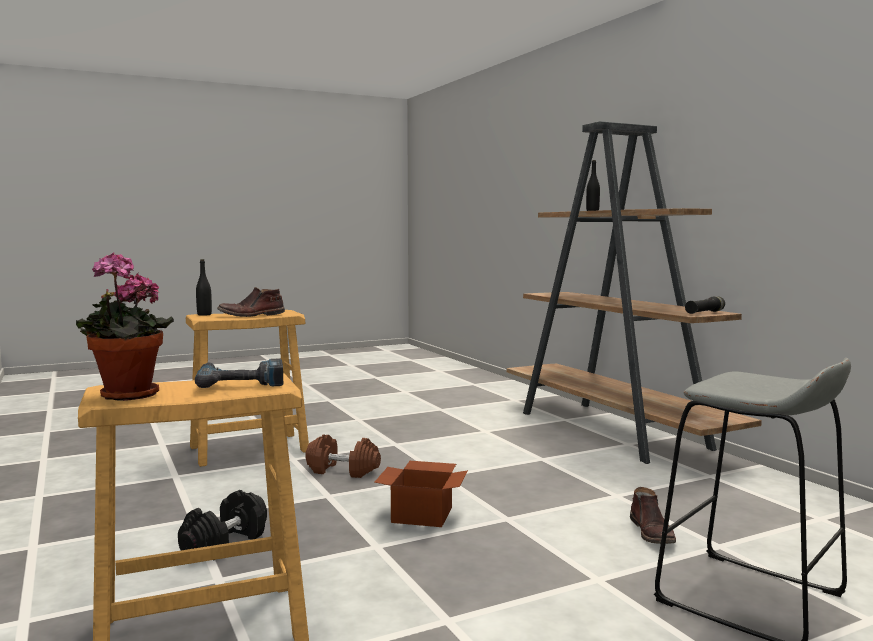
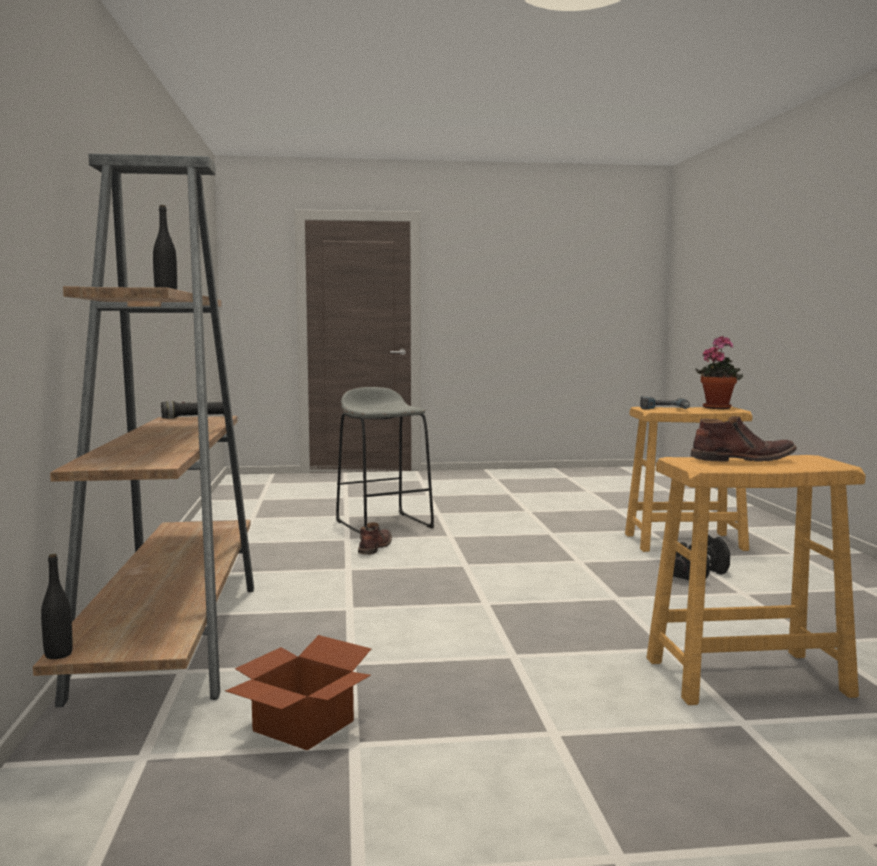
camera: 160 degrees left, 0 degrees up
black bottle [196,259,212,316] -> black bottle moved to [41,554,73,659]
brown dumbbell [305,434,381,478] -> none
cardboard box [374,461,468,527] -> cardboard box moved to [225,635,371,751]

